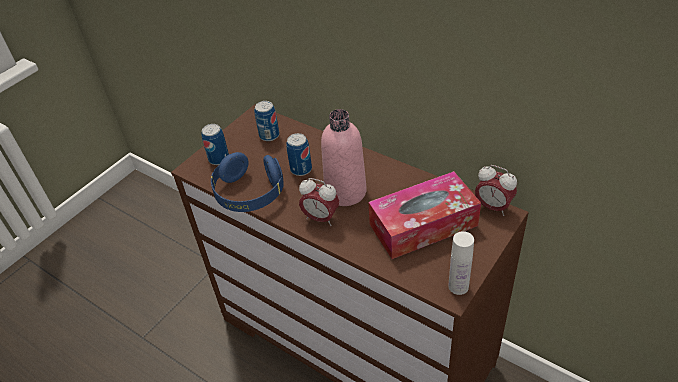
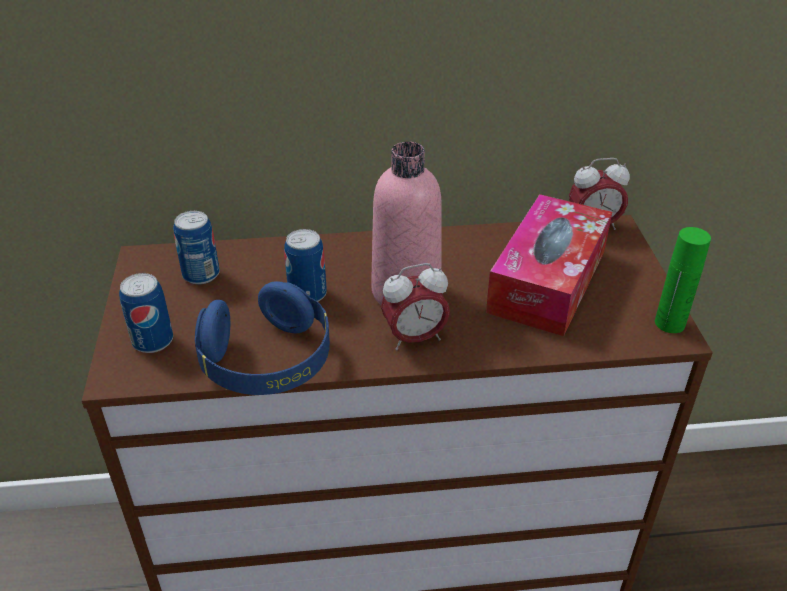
camera: 45 degrees left, 5 degrees down
white bottle [448,231,474,295] -> green bottle [655,227,711,333]

